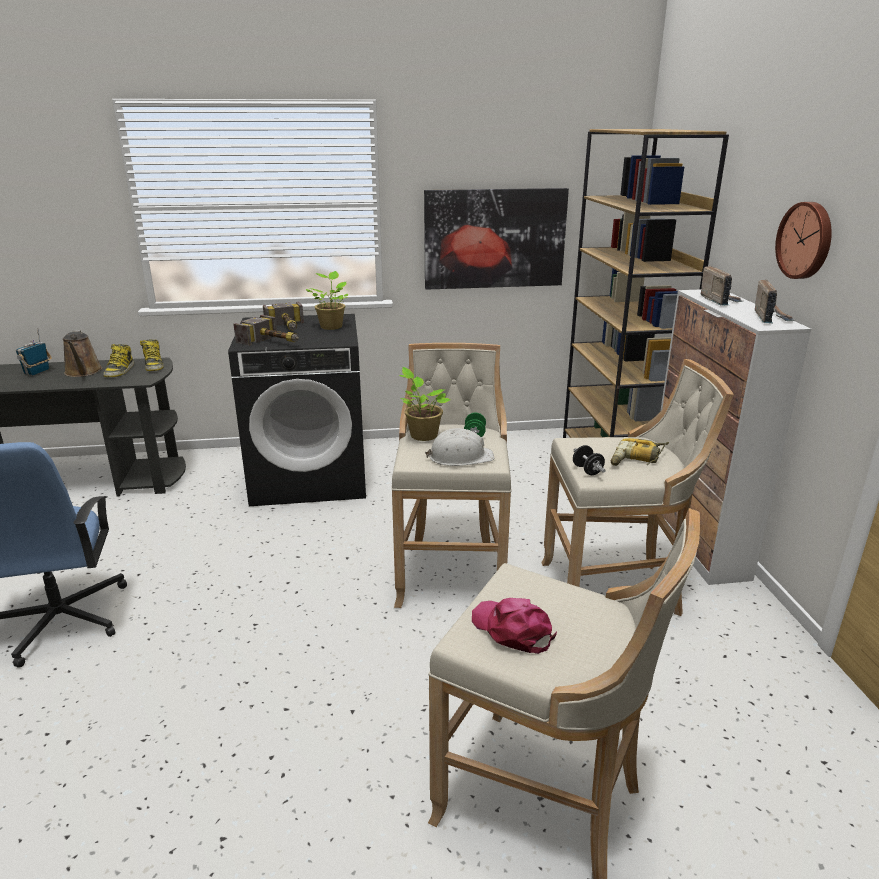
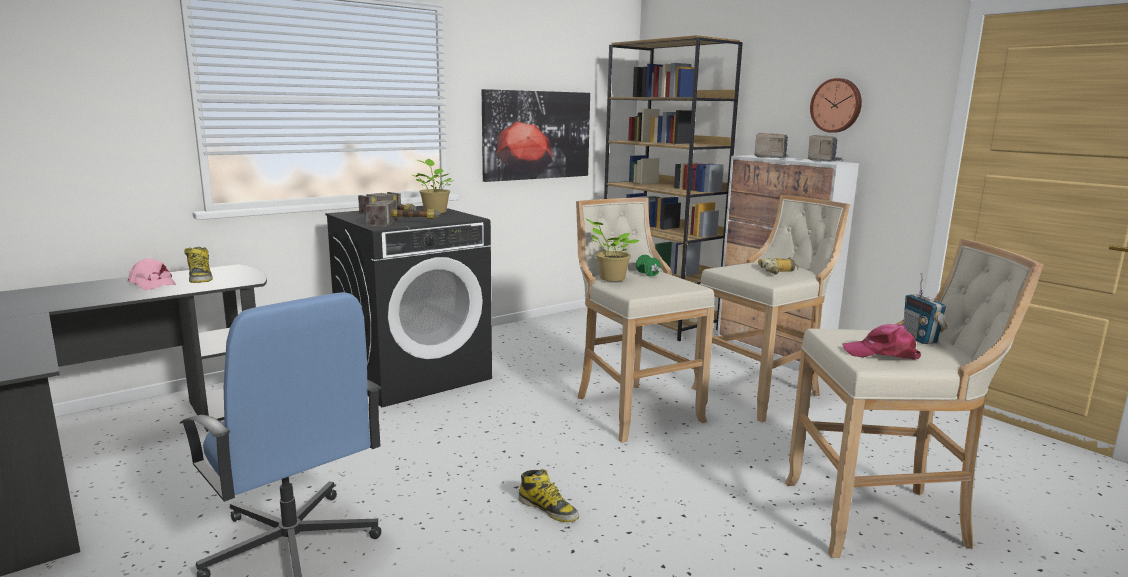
camera: 30 degrees left, 10 degrees down
radio [16,329,52,376] -> radio moved to [903,273,948,344]
brown watering can [63,330,103,377] -> pink cap [128,258,176,290]
boot [140,339,164,371] -> boot moved to [518,469,579,522]
white hard hat [425,428,494,466] -> none
black dumbbell [573,445,606,475] -> none

